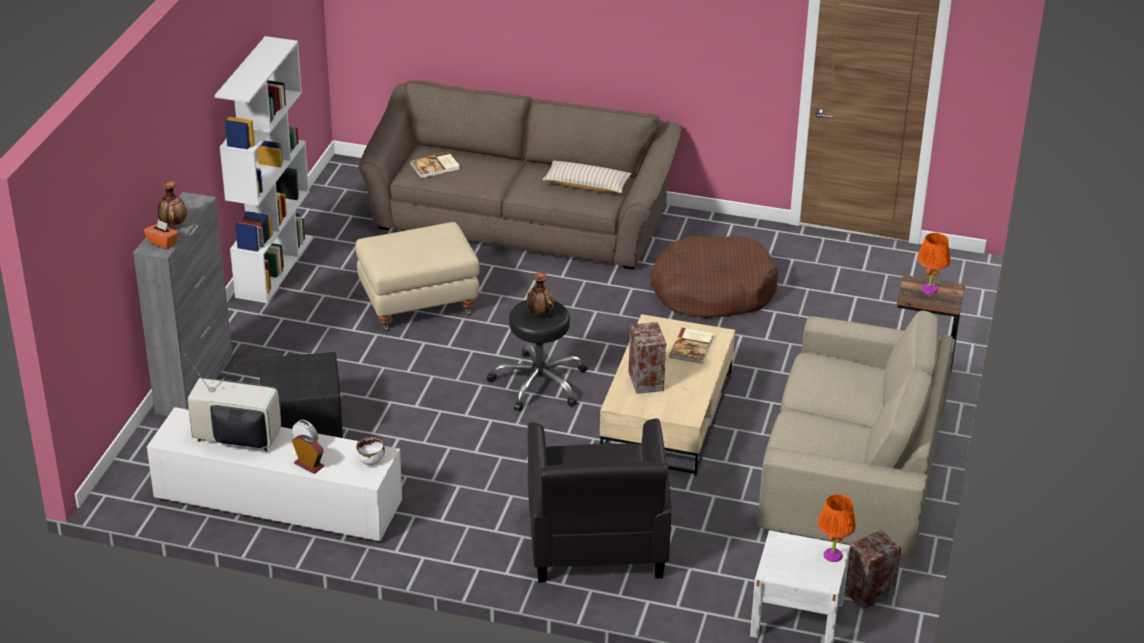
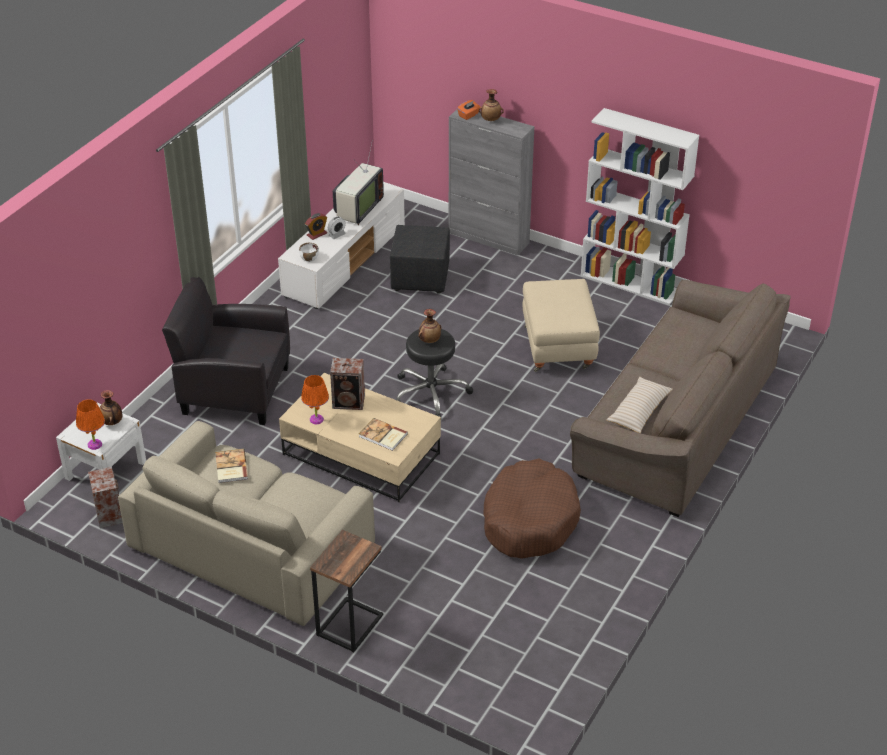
camera: 105 degrees right, 5 degrees up
book [410,152,460,178] -> book moved to [215,449,248,483]
orange table lamp [917,233,950,294] -> orange table lamp moved to [301,375,329,424]
none -> vase [100,390,123,425]

